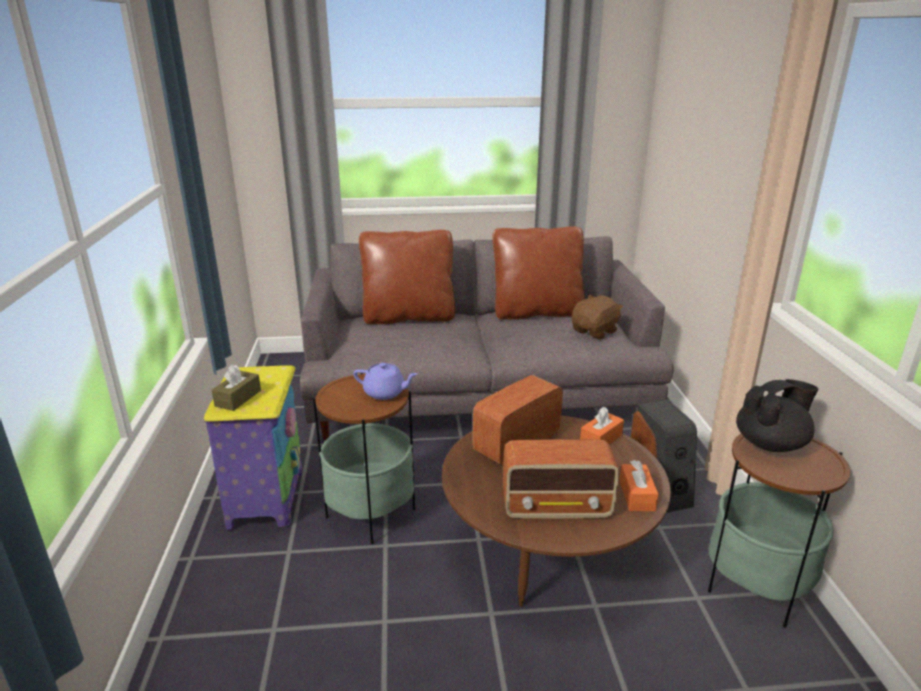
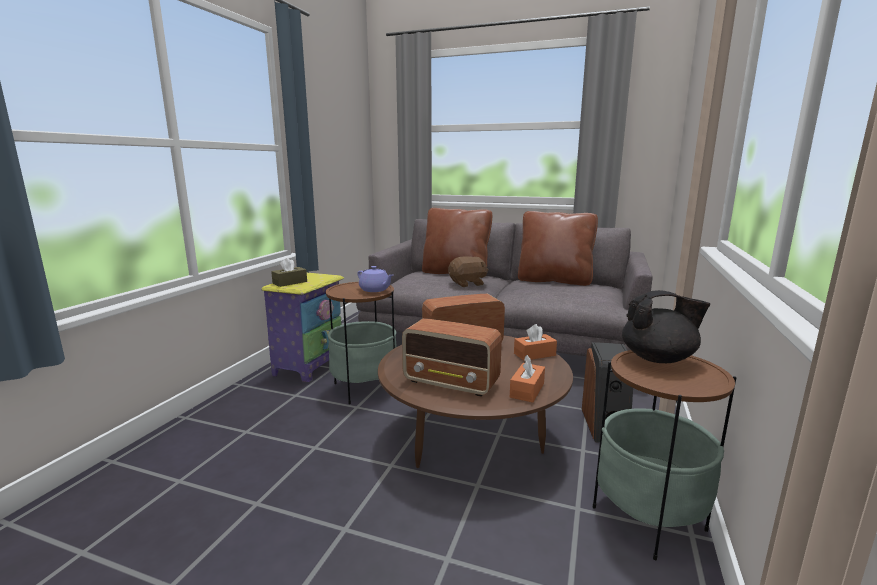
camera: 25 degrees right, 10 degrees down
brown plush toy [572,295,623,339] -> brown plush toy moved to [448,256,488,287]

